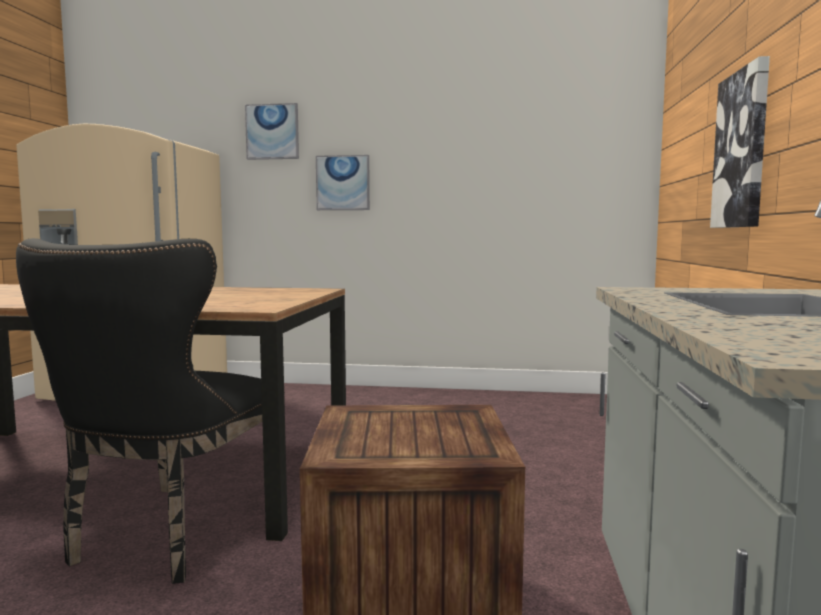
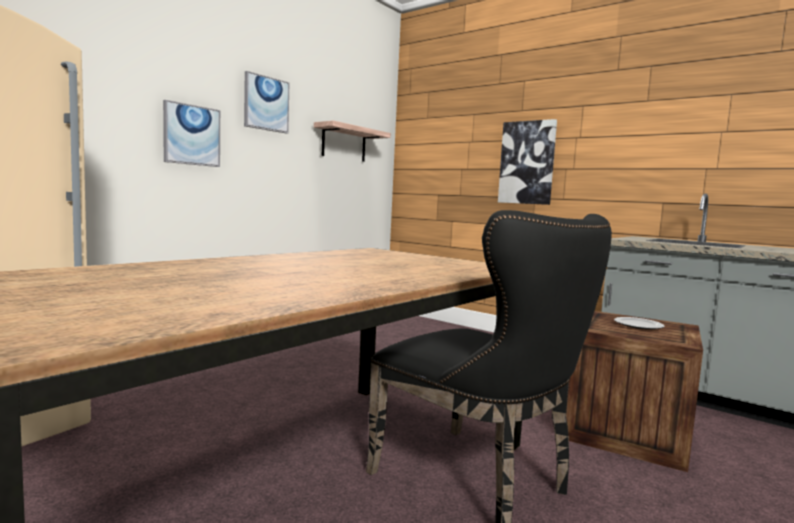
camera: 60 degrees left, 0 degrees up
picture [245,103,299,160] -> picture moved to [244,71,289,134]
none -> shelf [314,121,391,162]
none -> plate [614,317,664,329]

